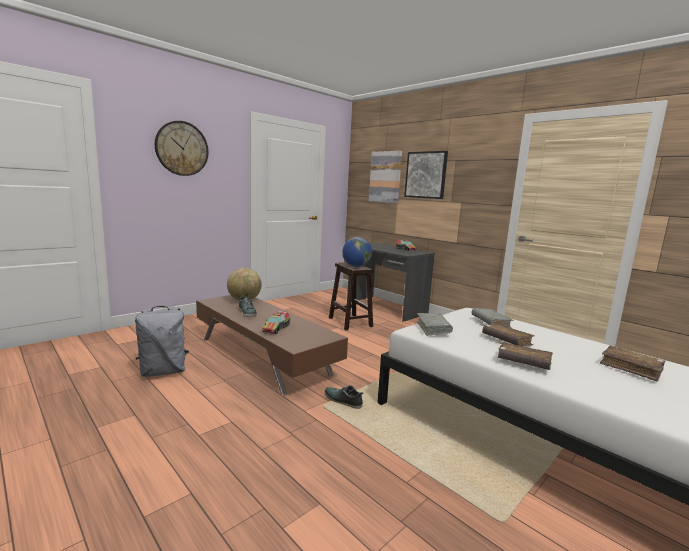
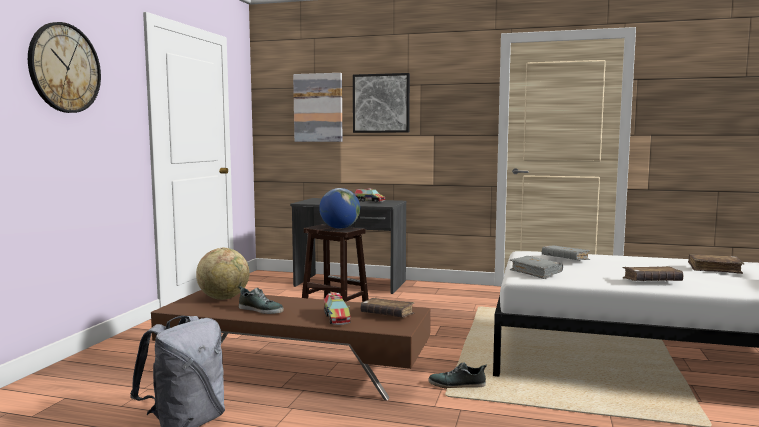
camera: 30 degrees left, 5 degrees down
brown book [482,323,535,346] -> brown book moved to [361,298,414,318]

